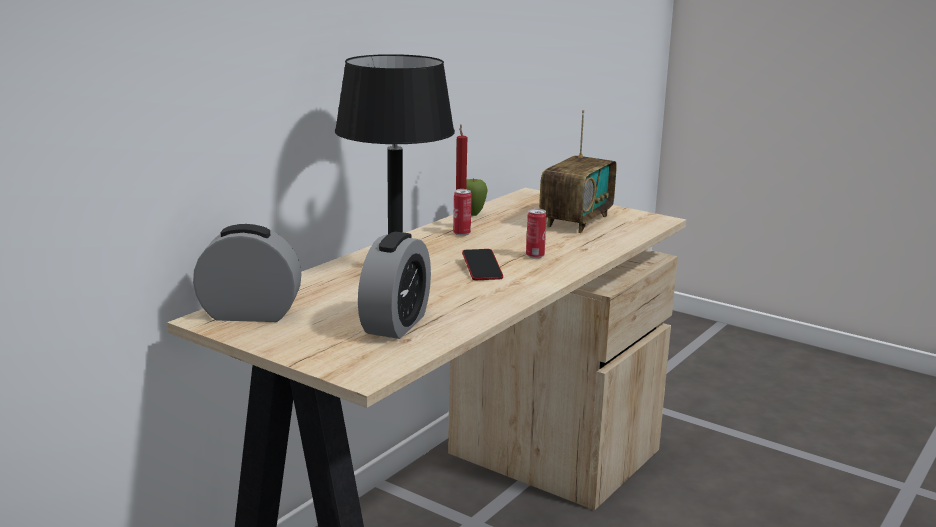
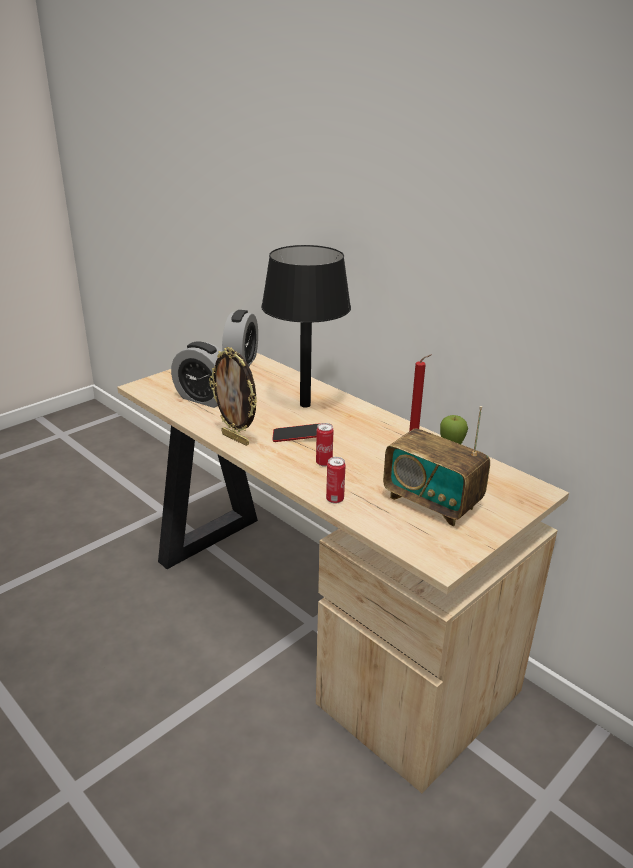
camera: 100 degrees right, 10 degrees up
can [453,189,472,236] -> can moved to [326,457,345,504]
none -> picture frame [209,347,257,446]

